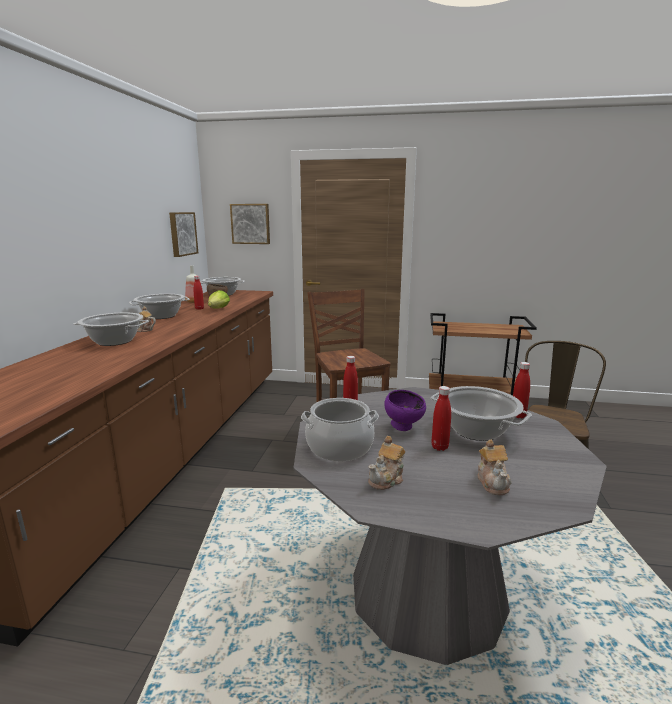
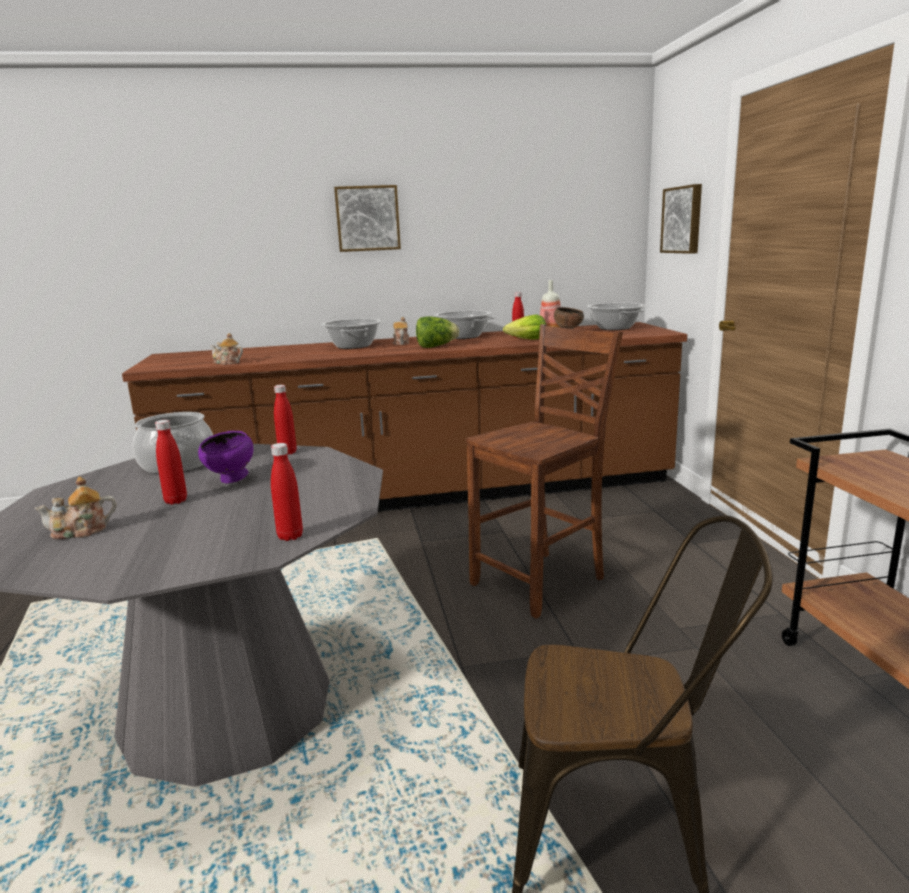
camera: 70 degrees right, 0 degrees up
picture [169,212,198,257] -> picture moved to [334,185,401,252]
teapot [368,436,405,490] -> teapot moved to [210,333,243,365]
cooking pot [431,386,532,441] -> none
none -> lettuce [416,316,459,348]

